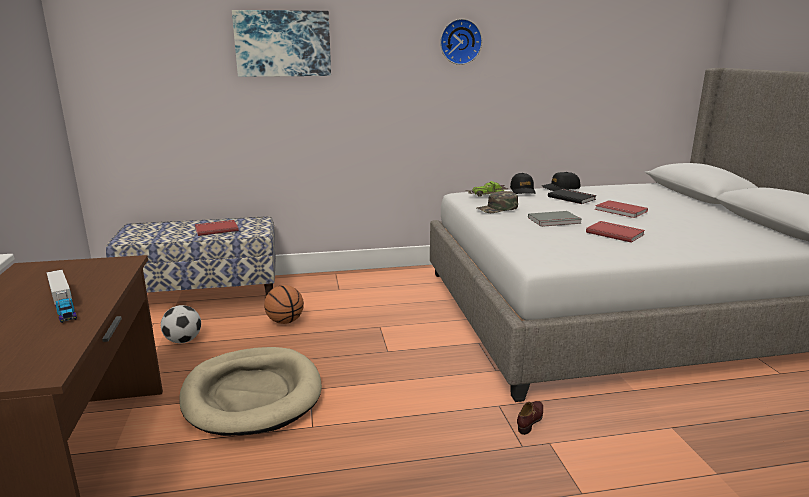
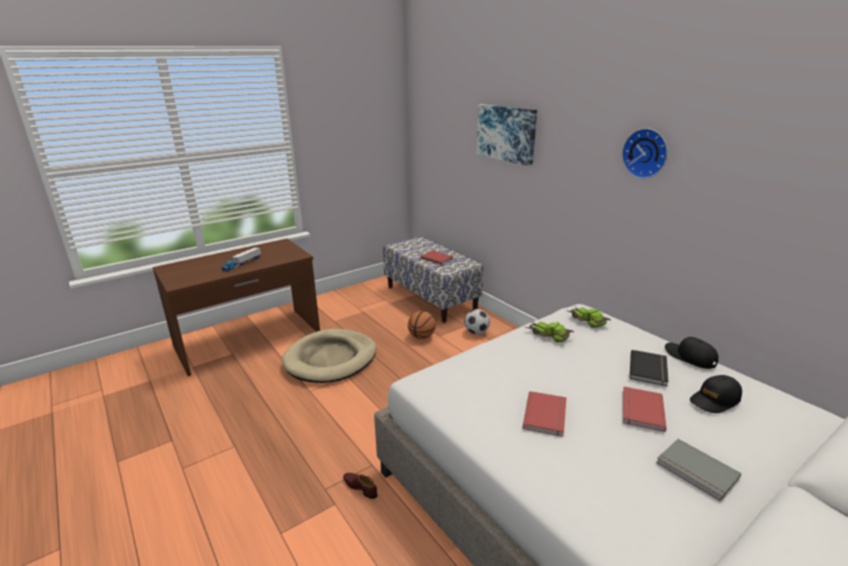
camera: 65 degrees right, 5 degrees up
football [161,305,201,343] -> football moved to [464,309,490,334]
green cap [477,191,518,213] -> toy car [525,322,574,342]
black cap [510,173,536,194] -> black cap moved to [690,375,742,413]
brown shoe [517,401,543,435] -> brown shoe turned 150 degrees counterclockwise [343,473,377,499]
grey book [528,211,582,227] -> grey book moved to [656,439,741,501]

